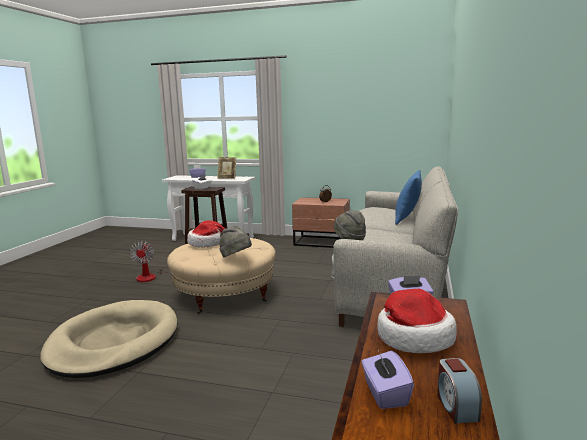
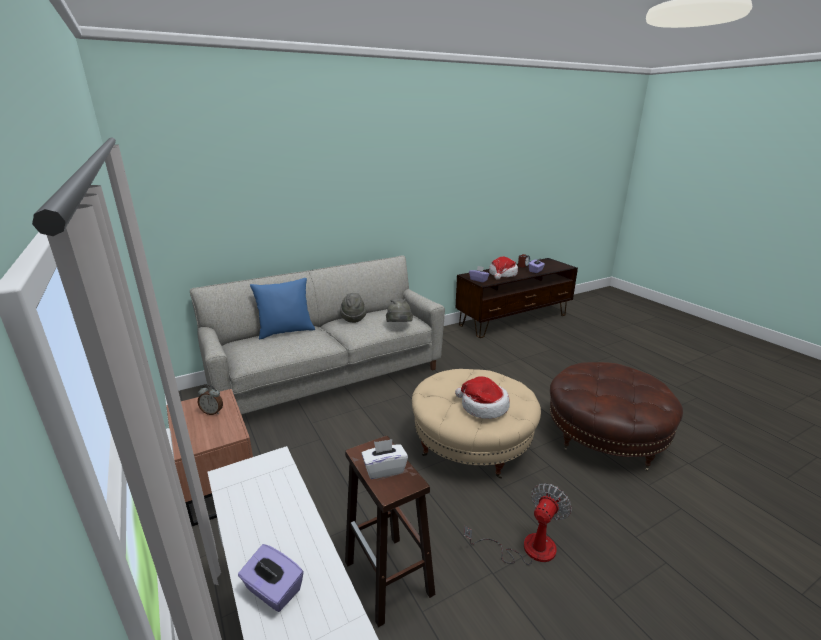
camera: 135 degrees left, 10 degrees up
beige dog bed [40,300,177,378] -> brown ottoman [550,362,683,471]
picture frame [217,157,236,179] -> none
grey hat [219,226,252,258] -> grey hat moved to [340,293,366,323]

